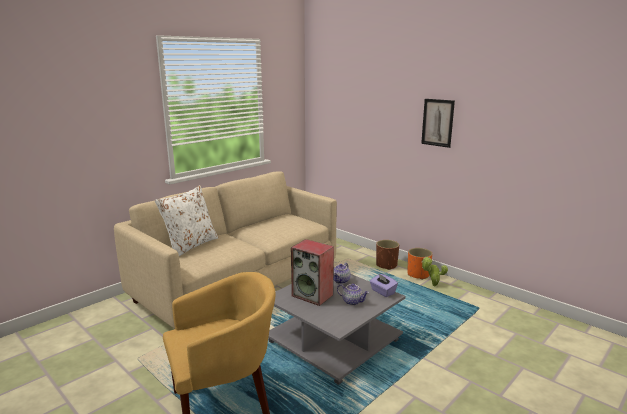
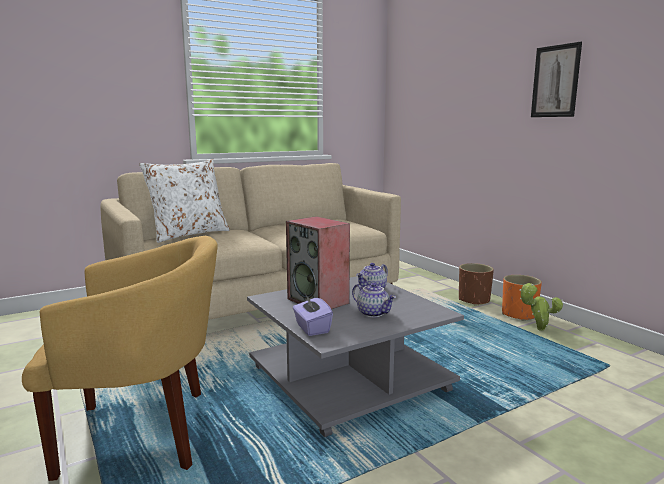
camera: 15 degrees right, 5 degrees down
purple tissue box [370,274,398,297] -> purple tissue box moved to [293,294,333,336]

